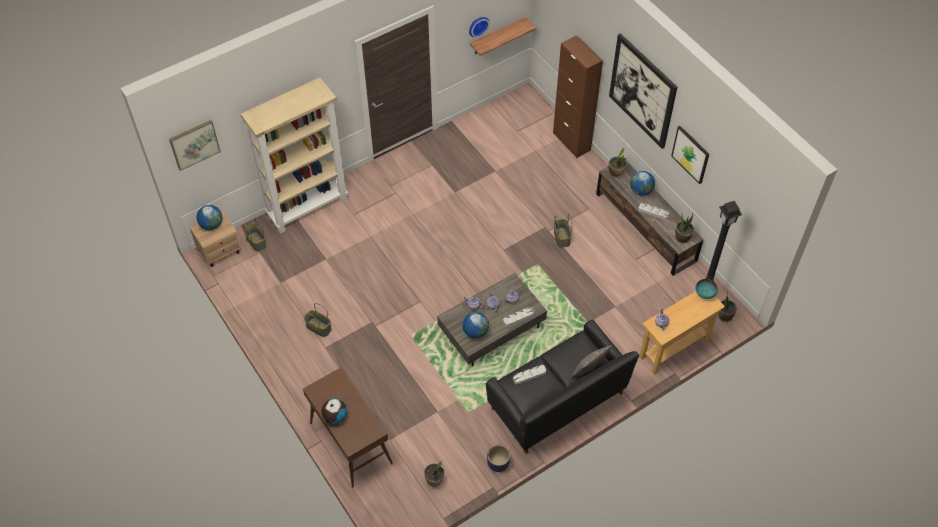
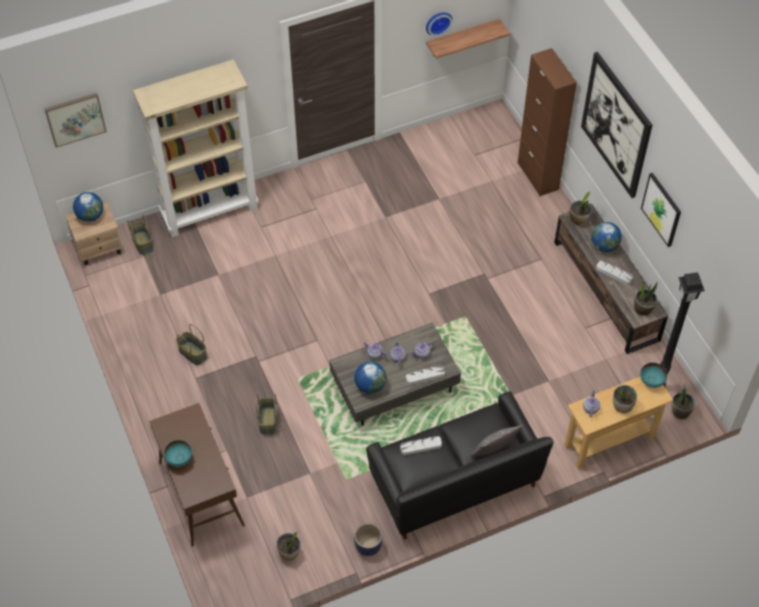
camera: 10 degrees right, 0 degrees up
globe [322,398,347,424] -> turquoise bowl [164,440,192,467]
basket [554,214,572,248] -> basket moved to [256,394,277,435]
none -> potted plant [613,385,637,413]

